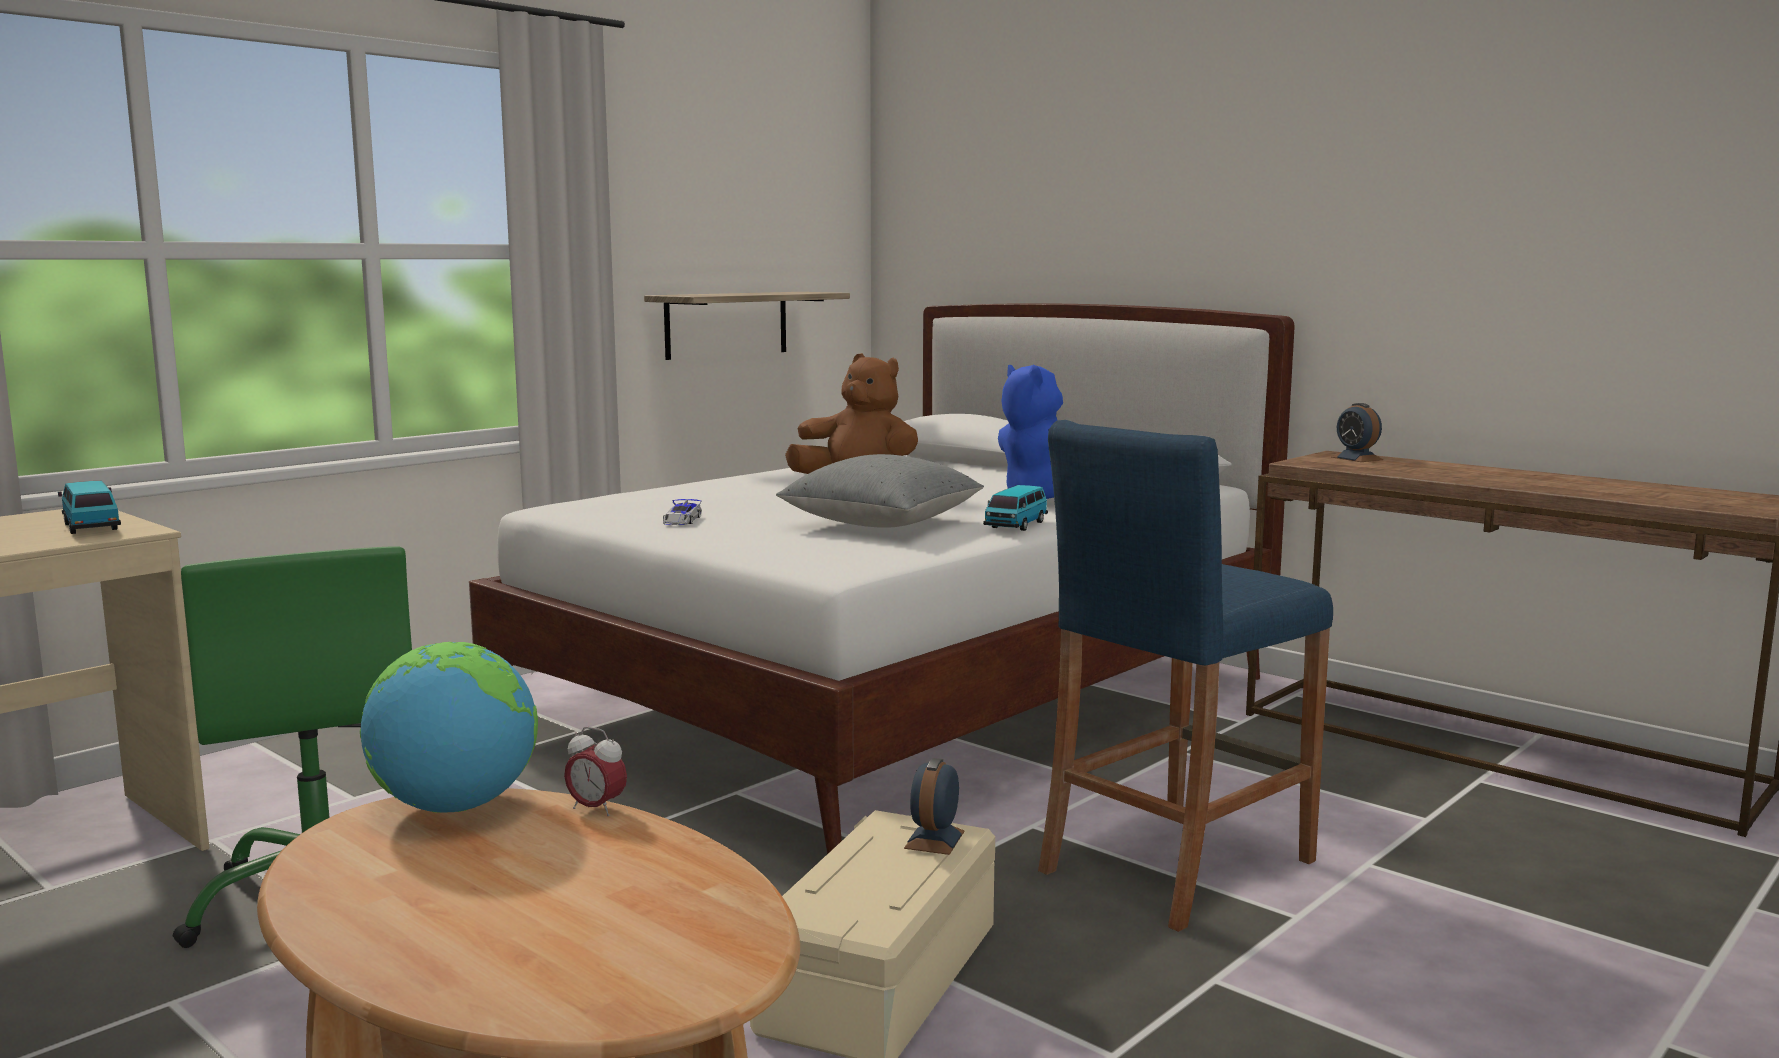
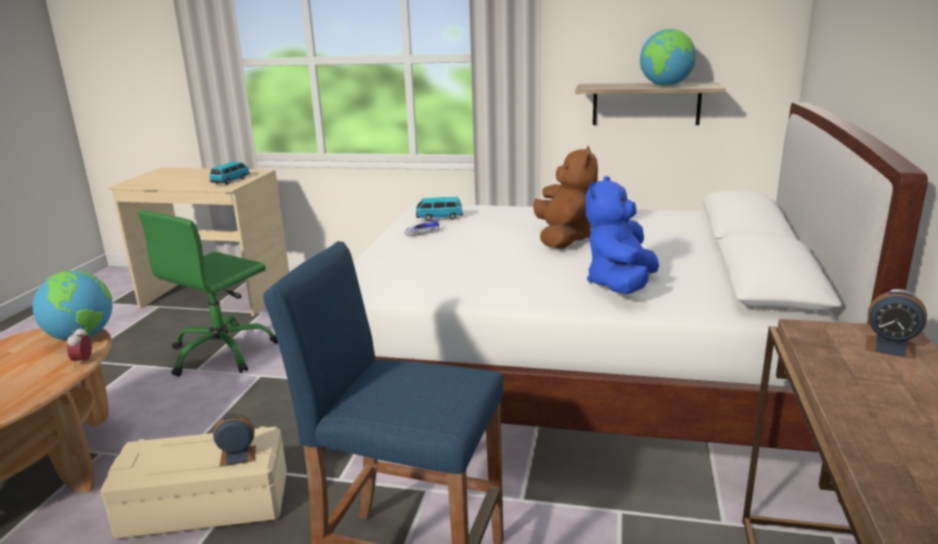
camera: 60 degrees right, 10 degrees up
grey pillow [776,454,984,528] -> none
toy car [983,485,1048,531] -> toy car moved to [416,197,463,221]
alarm clock [1332,403,1383,462] -> alarm clock turned 90 degrees counterclockwise [865,289,927,359]
none -> globe [640,29,696,86]

